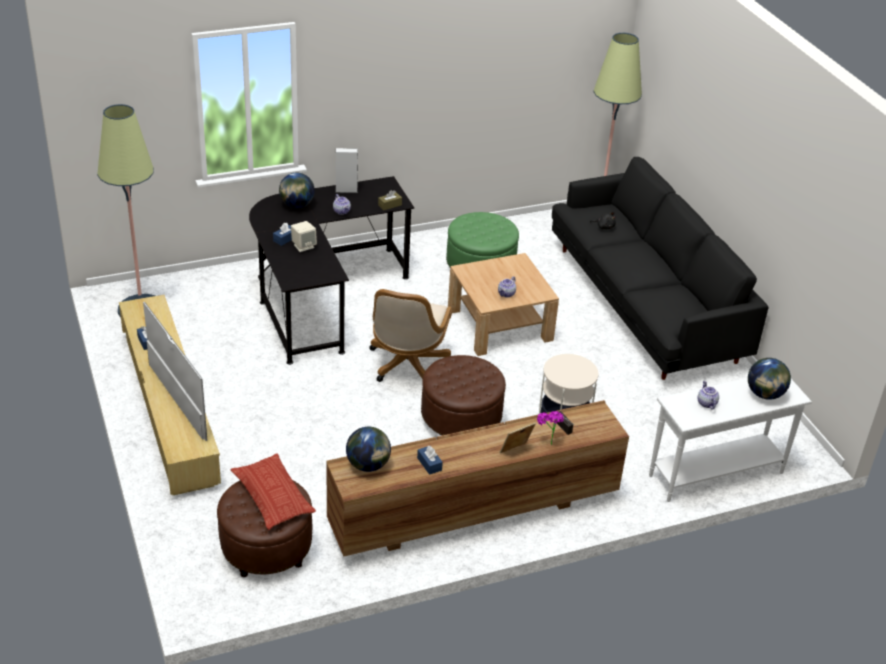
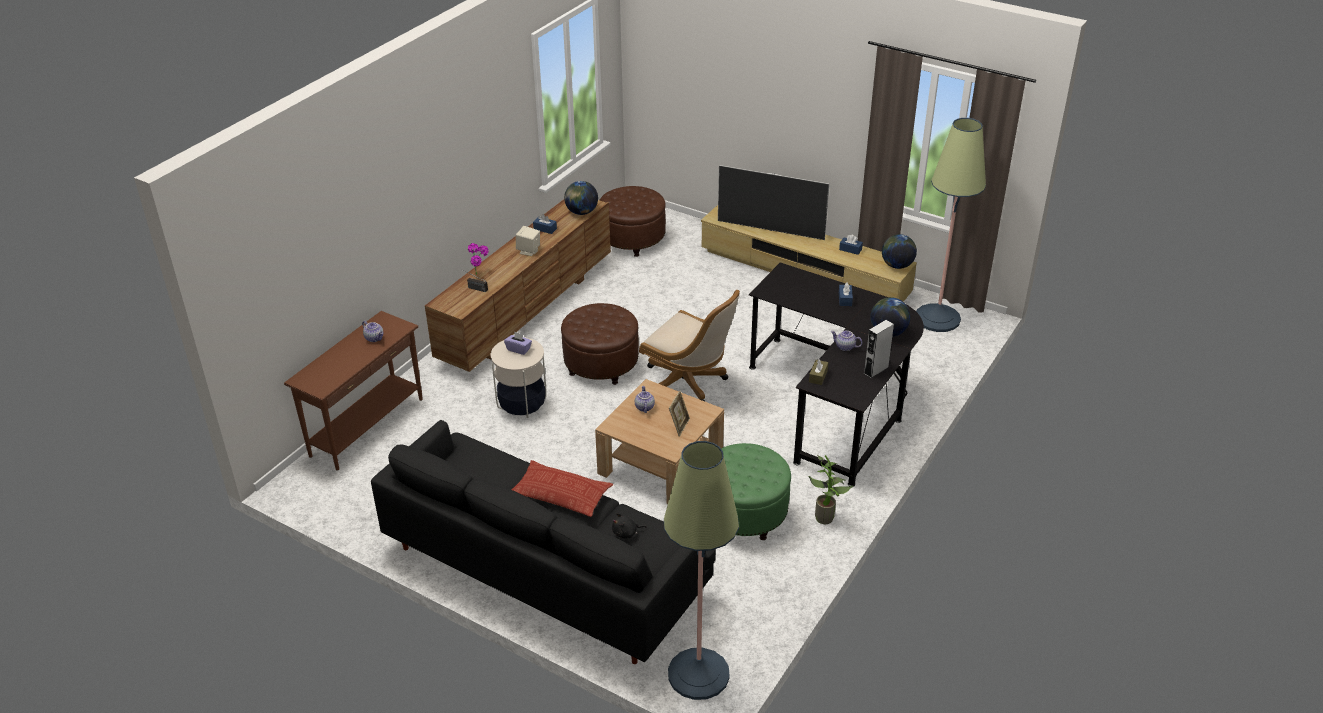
camera: 145 degrees right, 0 degrees up
pillow [231,453,316,530] -> pillow moved to [511,460,613,517]
beige speaker [291,221,317,252] -> beige speaker moved to [516,226,540,256]
office chair [369,289,452,382] -> office chair turned 150 degrees clockwise [639,290,740,401]
picture frame [500,423,536,453] -> picture frame moved to [669,391,690,437]
white console table [649,378,812,502] -> brown console table [284,311,423,471]
globe [748,358,791,400] -> globe moved to [882,234,917,269]
none -> purple tissue box [504,332,532,355]
none -> potted plant [809,455,853,524]

